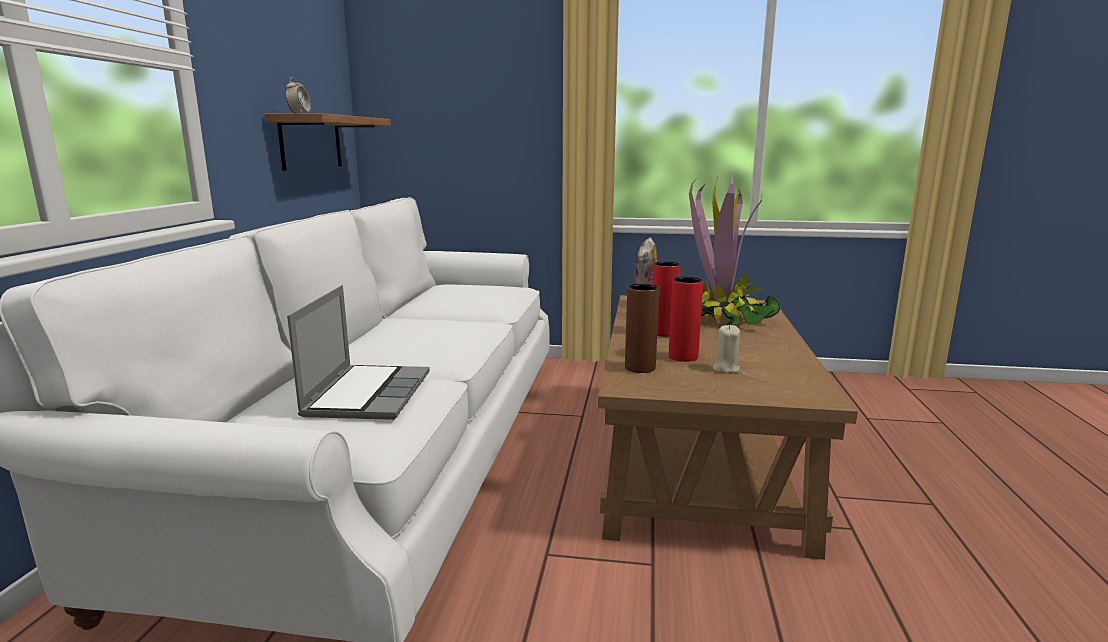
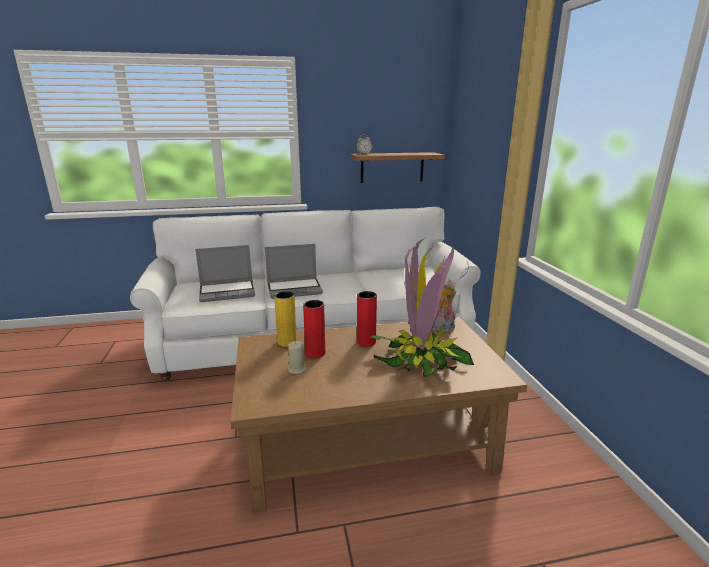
camera: 70 degrees right, 5 degrees up
brown vase [625,284,659,373] -> yellow vase [274,291,297,347]
none -> laptop [265,244,323,299]

